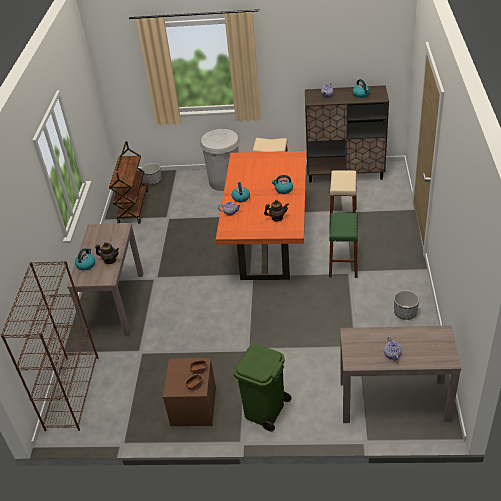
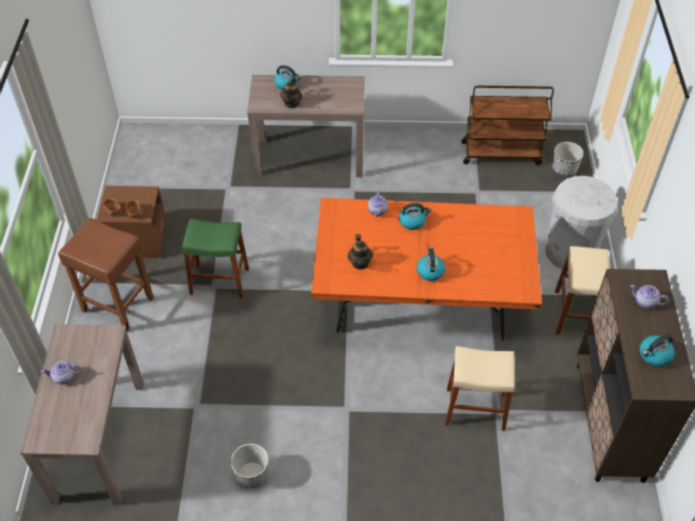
camera: 85 degrees right, 10 degrees up
brown bookcase [1,261,99,431] -> none
green trash can [233,345,292,431] -> brown stool [58,218,154,332]
green stool [329,213,358,278] -> green stool moved to [182,219,249,299]

